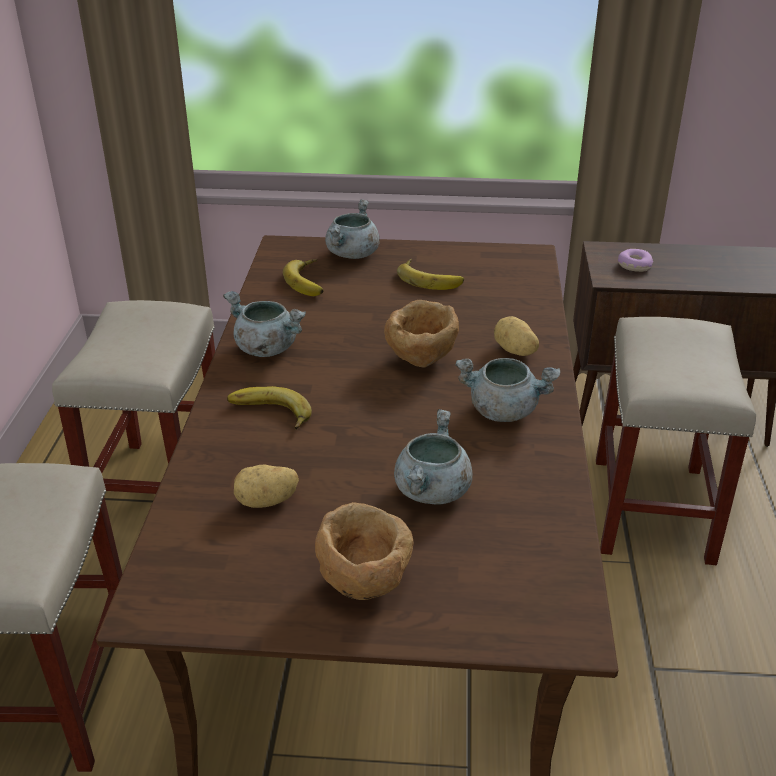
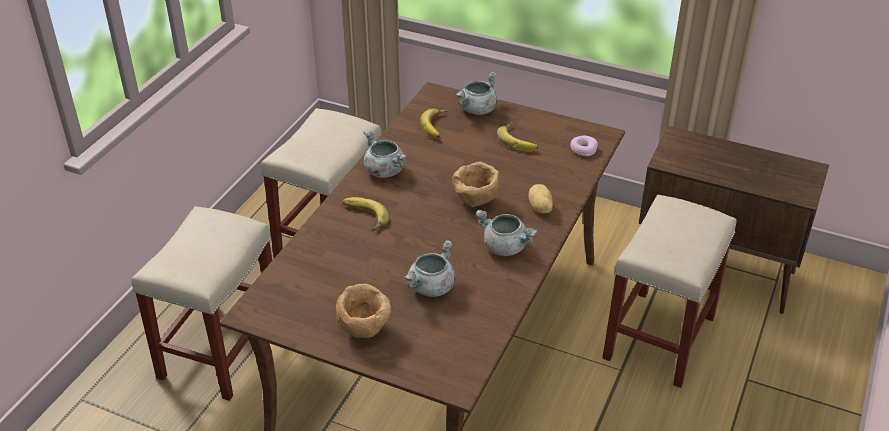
camera: 20 degrees right, 5 degrees up
potato [234,464,299,508] -> none
donut [618,249,653,272] -> donut moved to [570,136,598,156]

